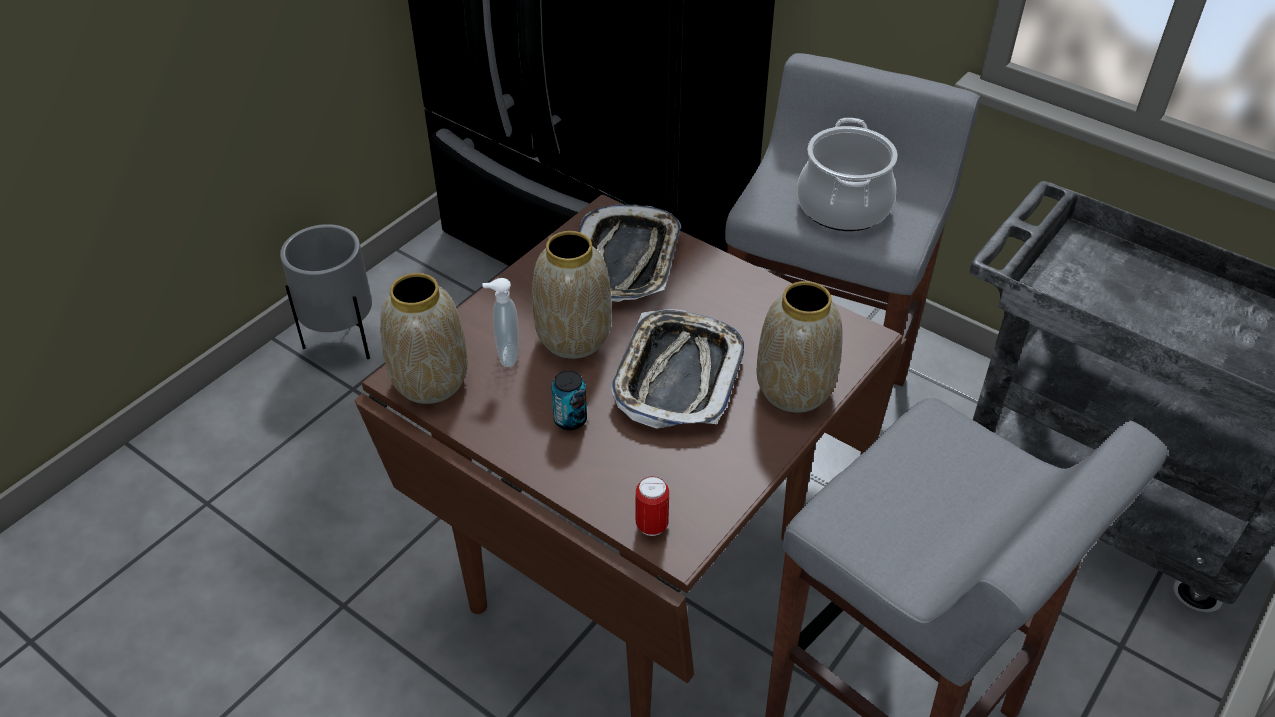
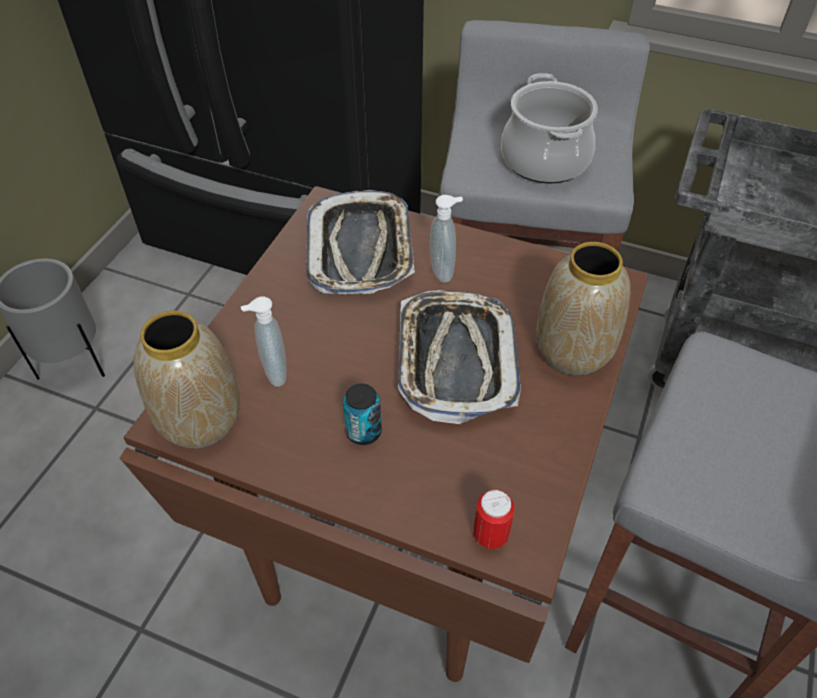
camera: 15 degrees left, 5 degrees up
vase [532,231,612,359] -> none
none -> soap dispenser [430,195,463,282]

